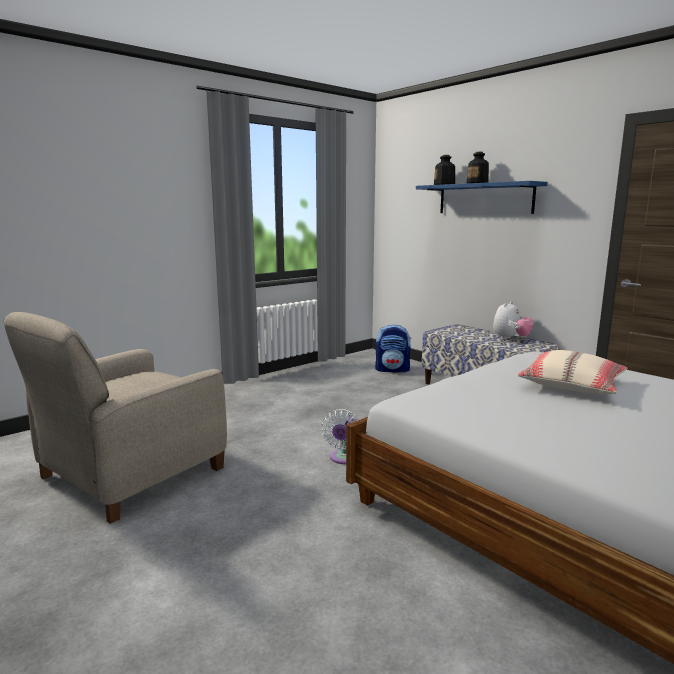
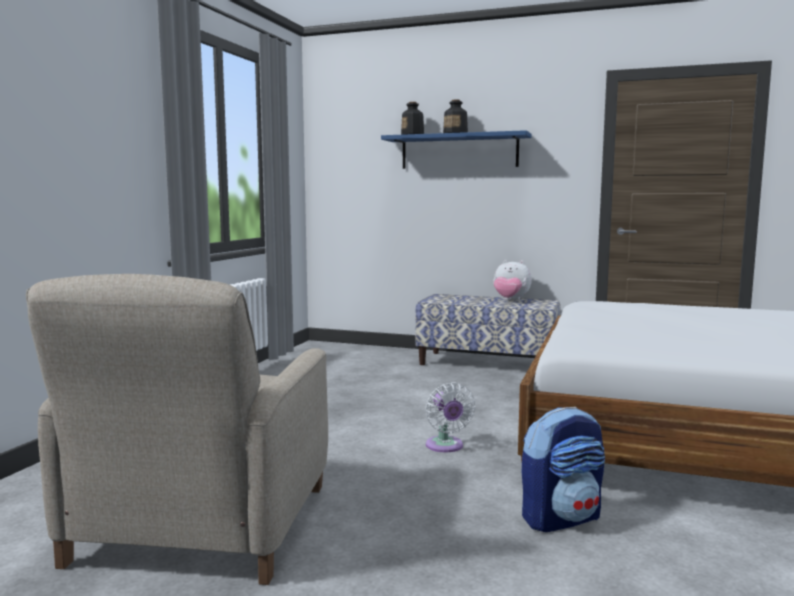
camera: 30 degrees left, 5 degrees down
backpack [375,324,411,372] -> backpack moved to [522,407,605,532]
plush toy [493,301,533,340] -> plush toy turned 105 degrees clockwise [493,260,532,300]
beige pillow [518,350,627,395] -> none

